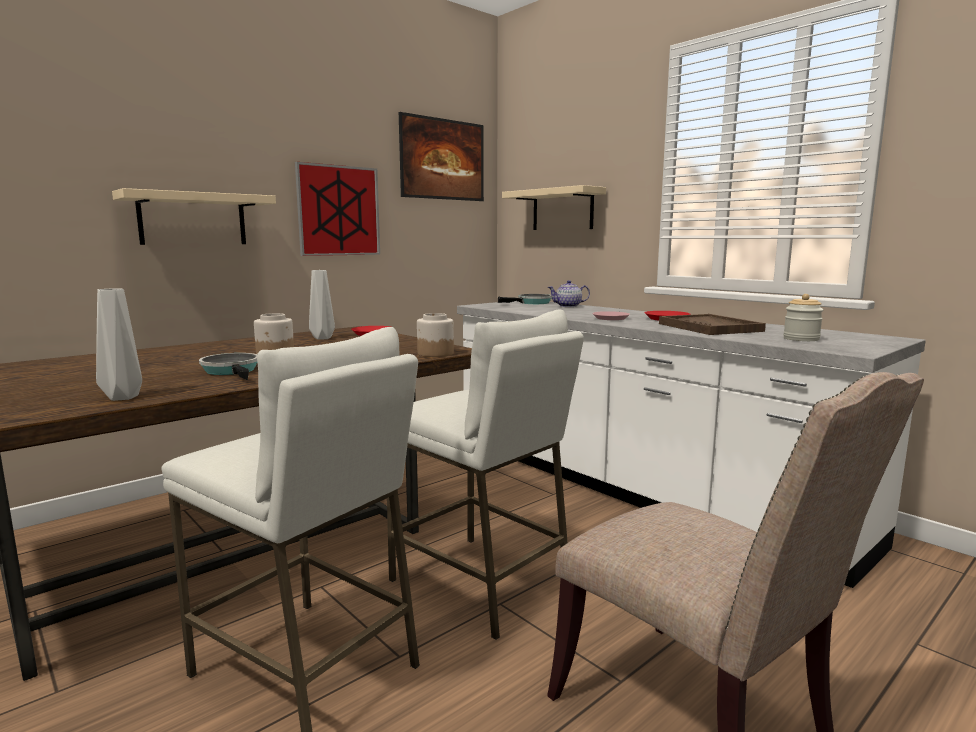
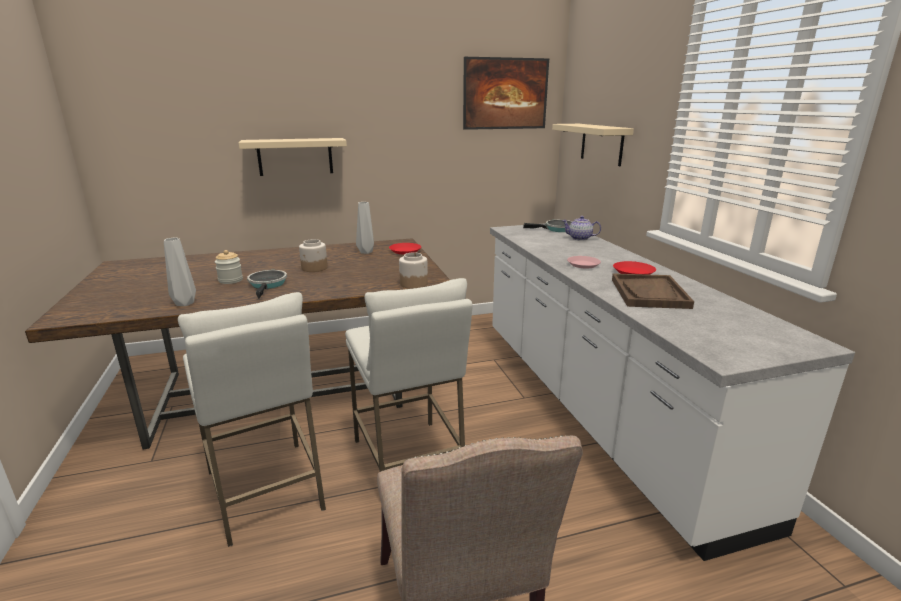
camera: 25 degrees right, 10 degrees up
picture [295,162,380,256] -> none
jar [783,294,823,341] -> jar moved to [215,250,243,284]

